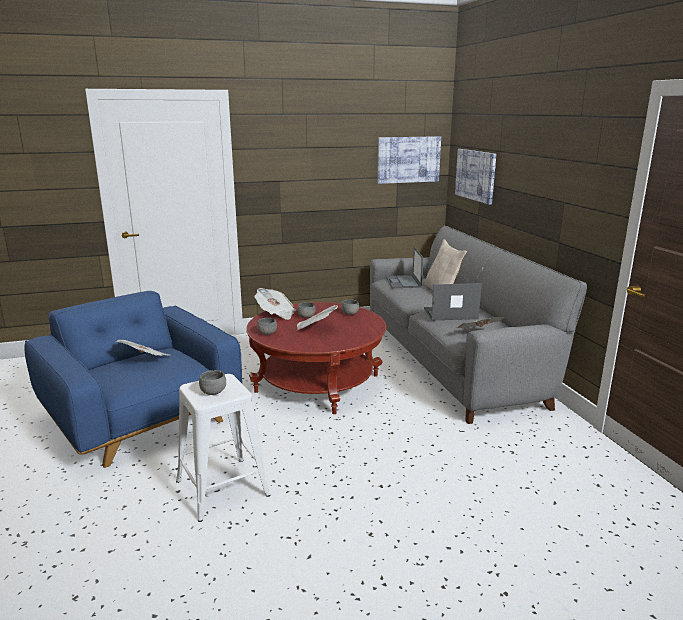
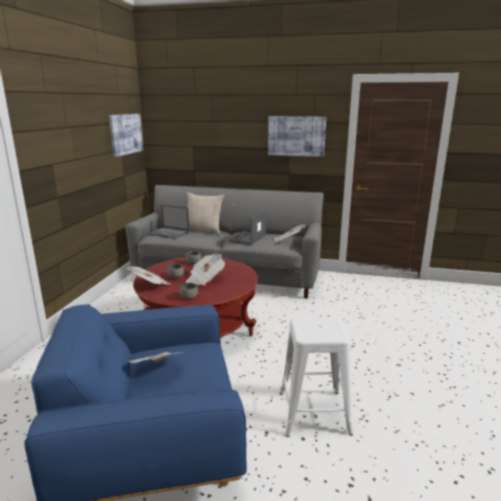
camera: 60 degrees left, 0 degrees up
grey bowl [199,370,226,395] -> none
picture [455,149,496,205] -> picture moved to [268,116,326,157]

